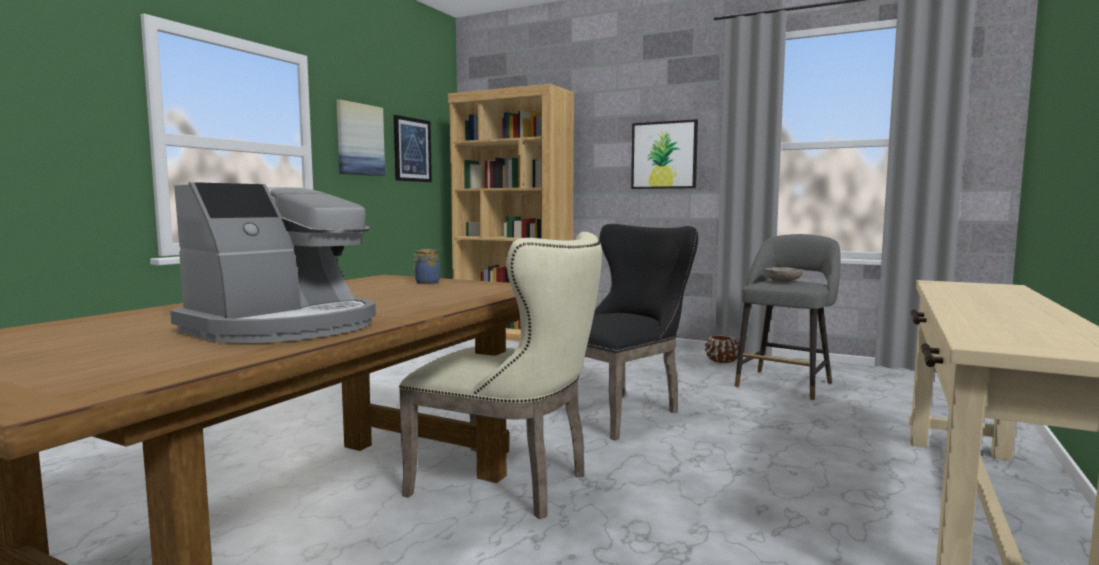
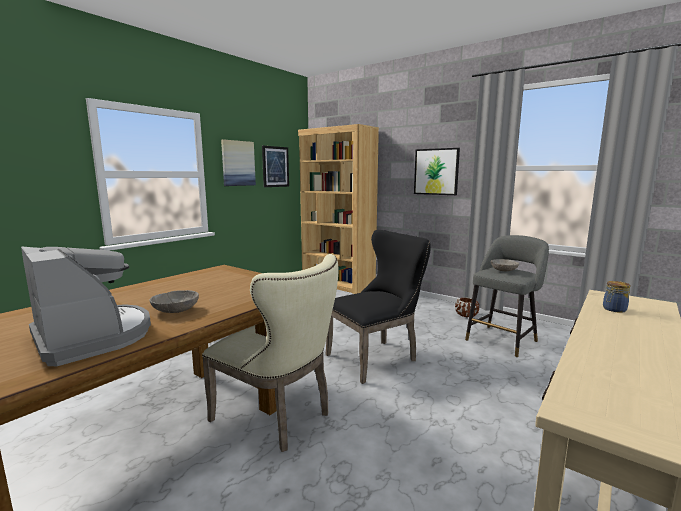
camera: 10 degrees right, 5 degrees up
coffee machine [170,182,376,343] -> coffee machine turned 90 degrees counterclockwise [21,247,151,366]
jar [413,249,440,284] -> jar moved to [603,281,631,313]
none -> grey bowl [150,290,199,313]

